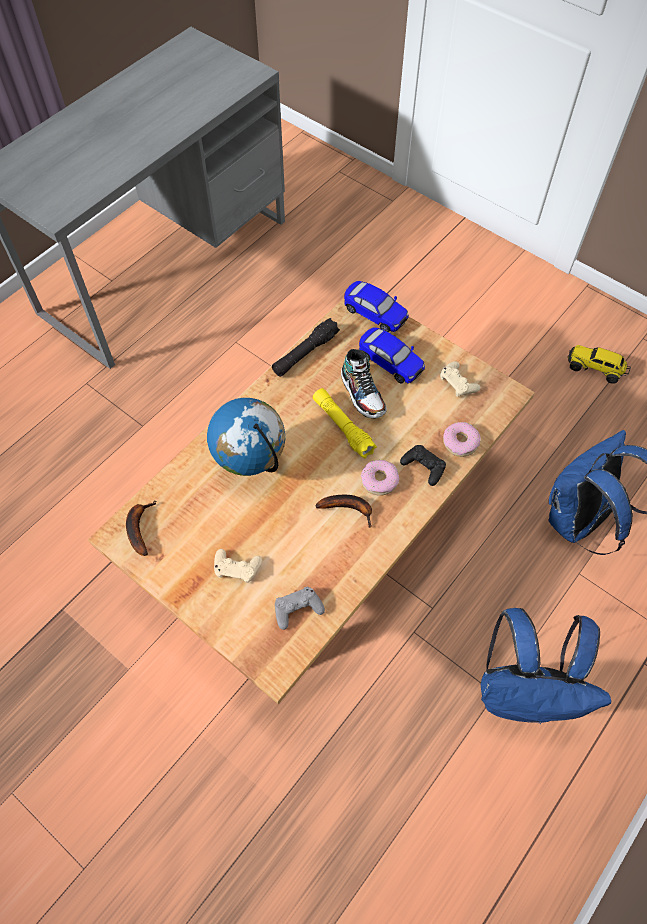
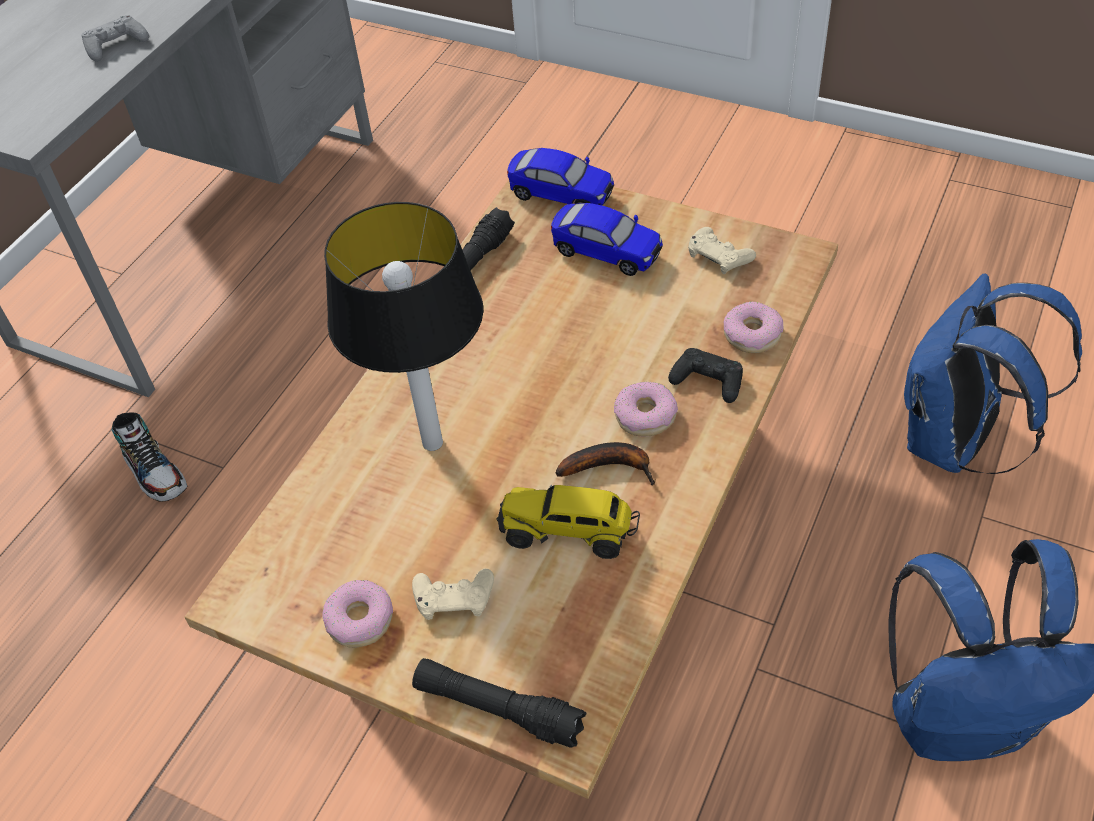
camera: 10 degrees left, 10 degrees down
banana [126,500,157,556] -> none
globe [207,398,285,476] -> table lamp [324,202,483,451]
grey game controller [275,586,325,630] -> grey game controller moved to [81,15,149,61]
yellow flashlight [313,388,377,459] -> none
shoe [341,349,387,418] -> shoe moved to [112,412,187,501]
toy truck [567,345,631,384] -> toy truck moved to [496,485,640,559]
none -> donut [323,580,393,648]
none -> black flashlight [412,658,587,748]

